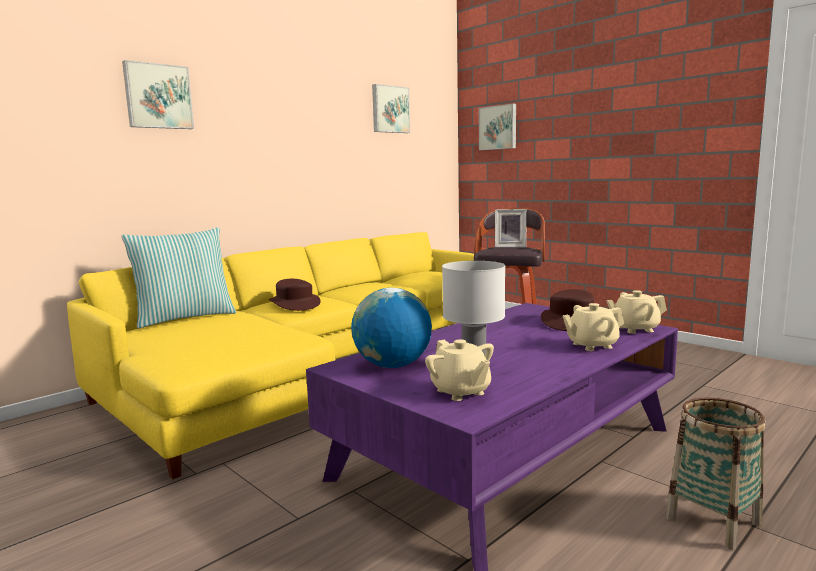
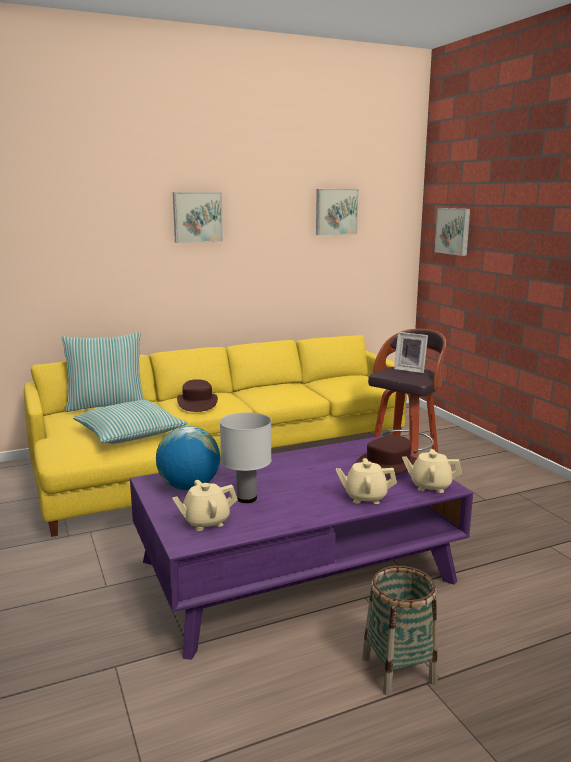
camera: 20 degrees right, 5 degrees up
picture [122,60,194,129] -> picture moved to [173,192,223,243]
beige teapot [425,339,494,401] -> beige teapot turned 75 degrees clockwise [172,480,238,531]
none -> pillow [73,400,188,444]

